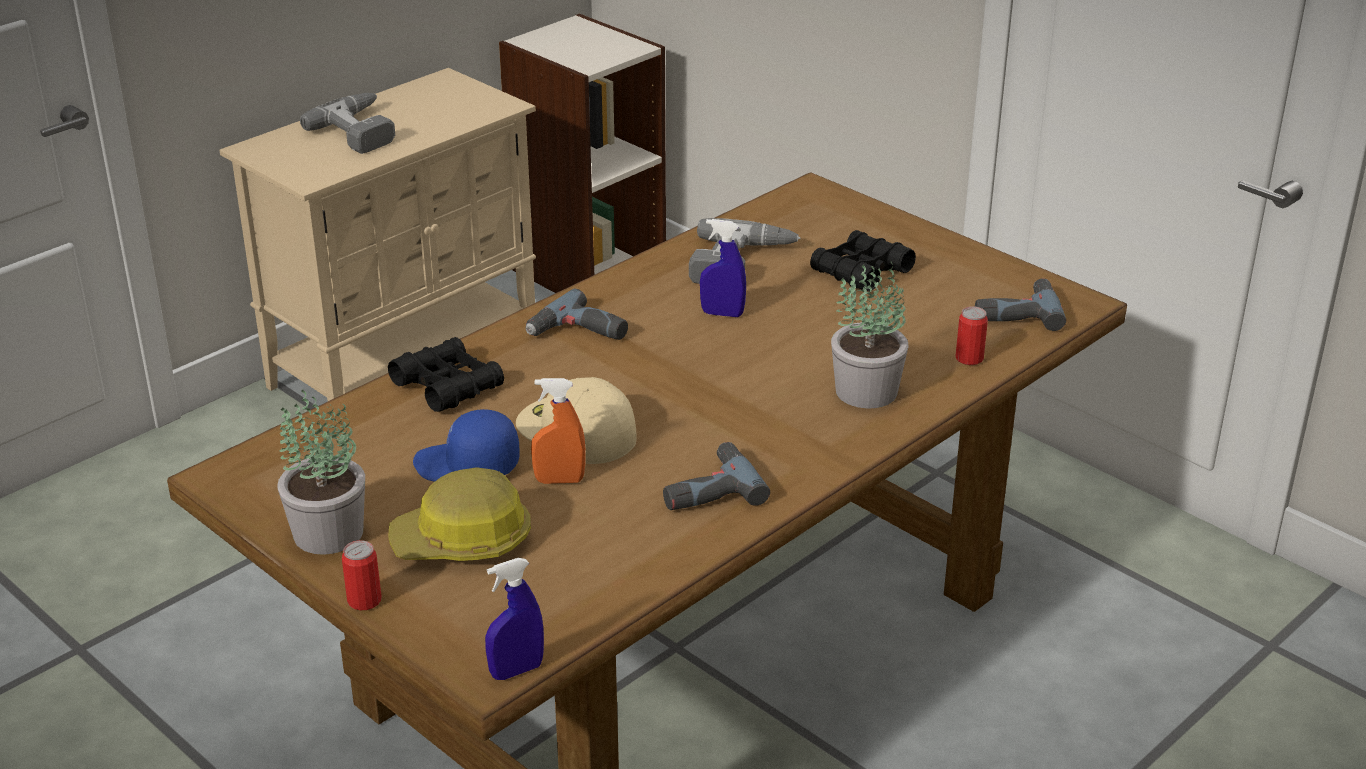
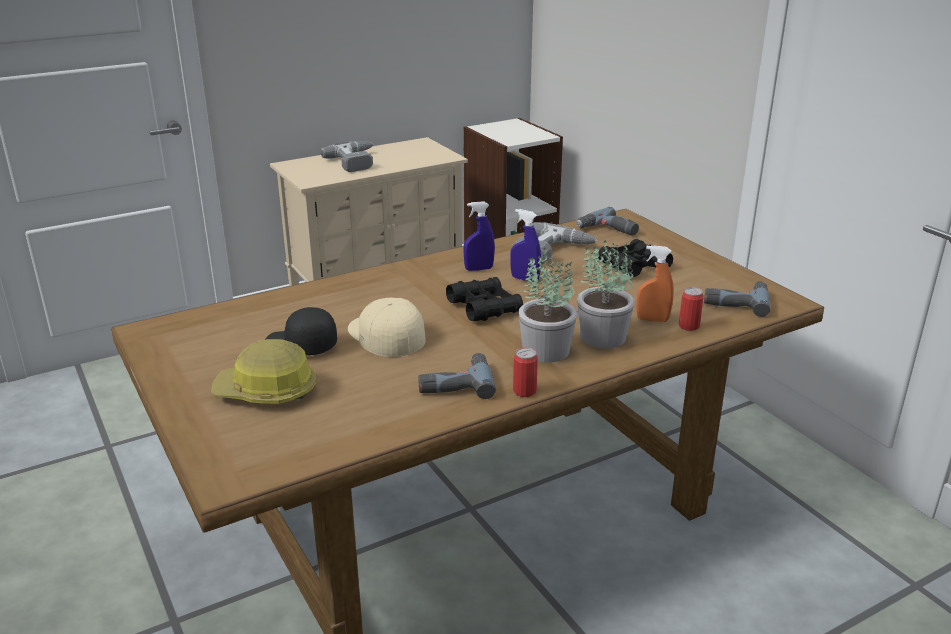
camera: 15 degrees right, 5 degrees down
potted plant [278,389,365,554] -> potted plant moved to [518,247,577,362]
can [342,540,382,610] -> can moved to [513,347,538,397]
black binoculars [388,337,504,412] -> black binoculars moved to [446,277,523,321]
blue cap [413,409,519,482] -> black cap [266,307,337,355]
blue spray bottle [485,558,544,680] -> blue spray bottle moved to [463,201,495,271]
power drill [526,288,628,340] -> power drill moved to [576,207,639,236]
orange spray bottle [531,378,586,484] -> orange spray bottle moved to [636,245,674,322]

